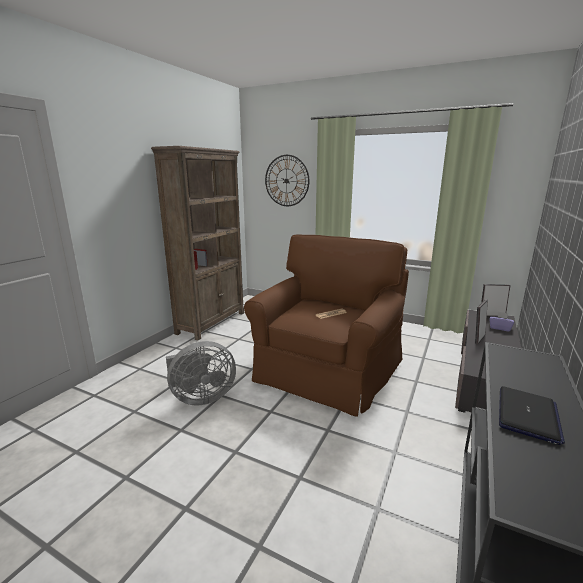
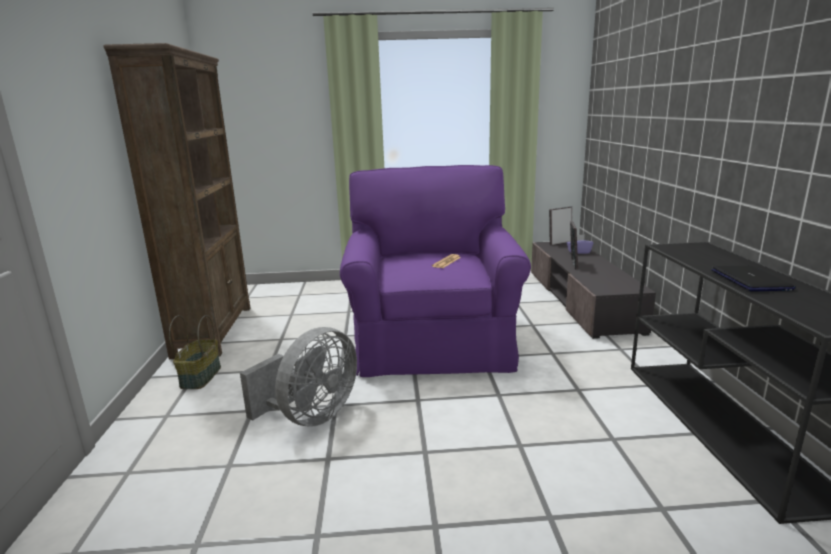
camera: 30 degrees left, 0 degrees up
brown armchair [244,234,409,417] -> purple armchair [340,165,531,377]
wall clock [265,155,309,206] -> none
none -> basket [169,315,221,389]

